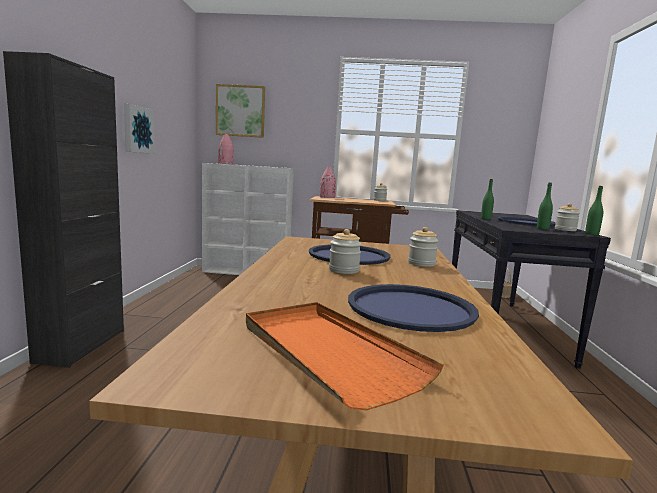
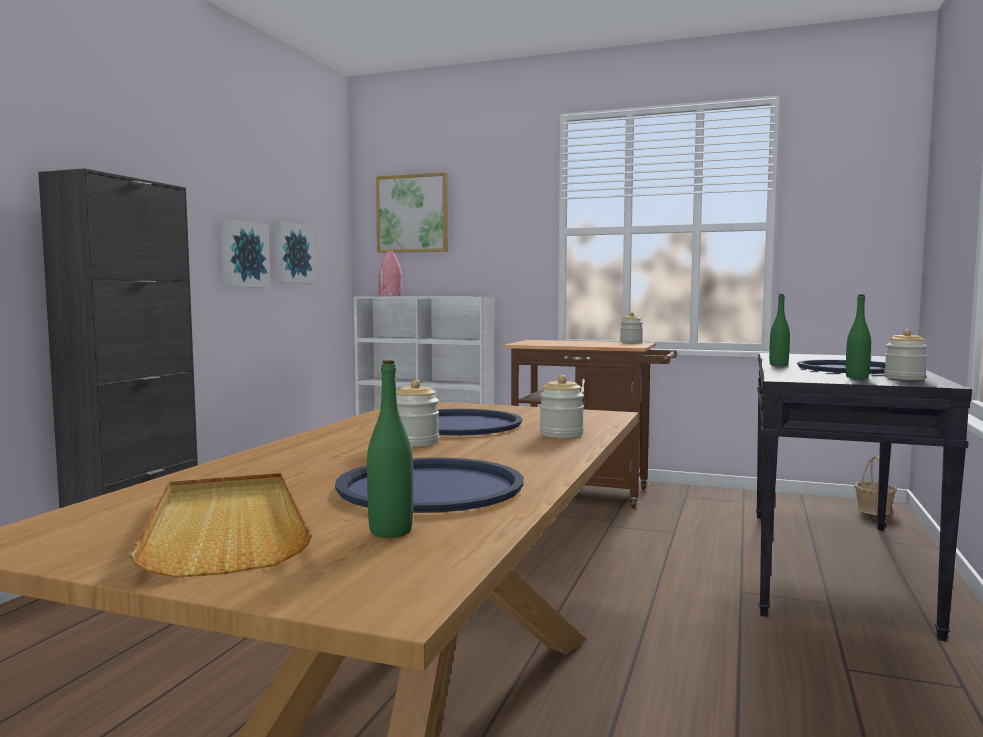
camera: 15 degrees right, 5 degrees down
orange tray [246,302,444,410] -> beige tray [129,473,312,578]
pink vase [320,167,336,198] -> none
green bottle [585,186,603,235] -> green bottle moved to [367,360,413,538]
none -> picture [273,222,315,283]

